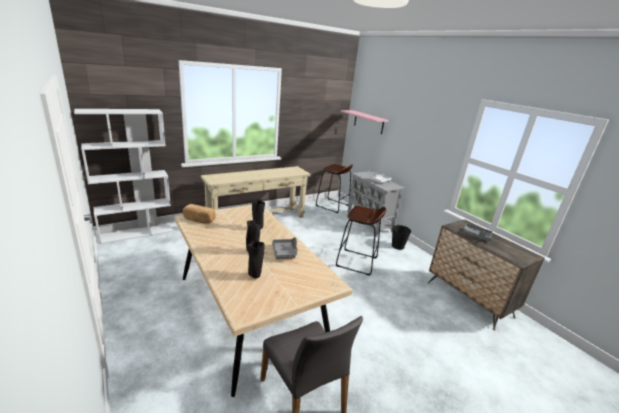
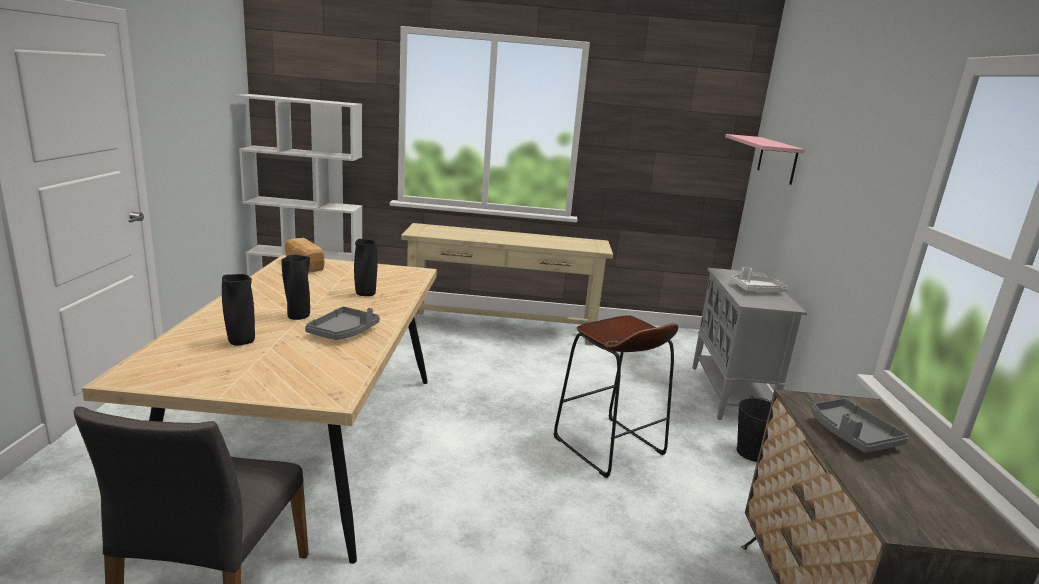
camera: 35 degrees right, 5 degrees down
brown stool [316,164,353,213] -> none

